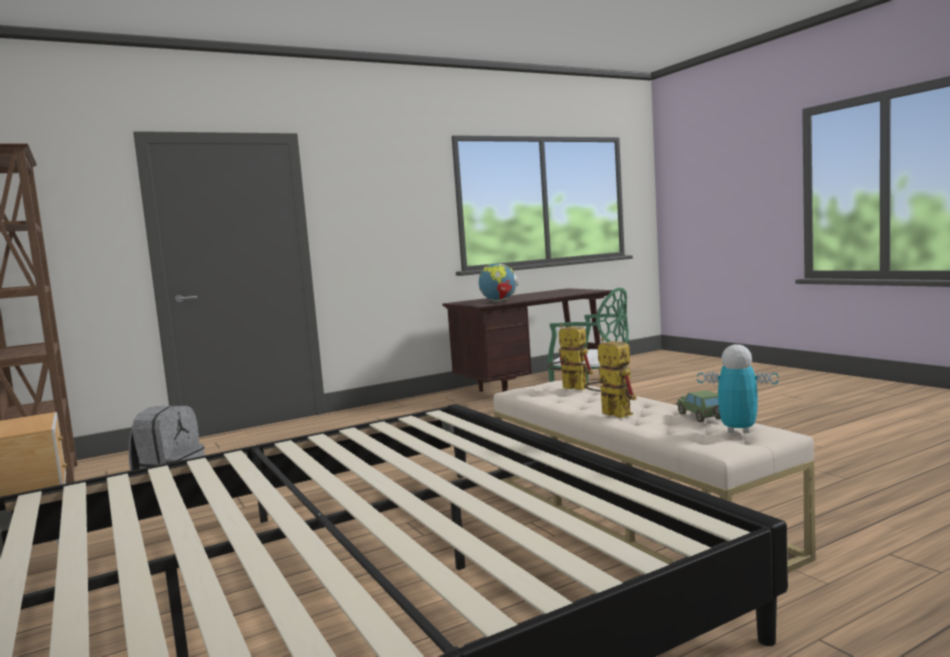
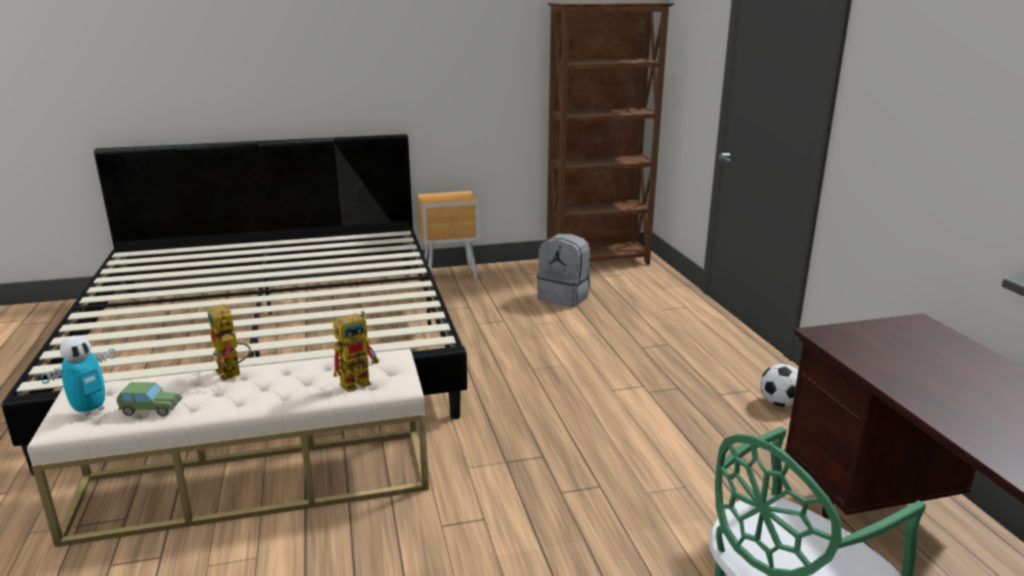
camera: 105 degrees right, 15 degrees up
globe [479,263,518,302] -> none
toy robot [584,338,637,418] -> toy robot turned 75 degrees clockwise [207,304,251,381]
none -> football [760,364,798,407]

